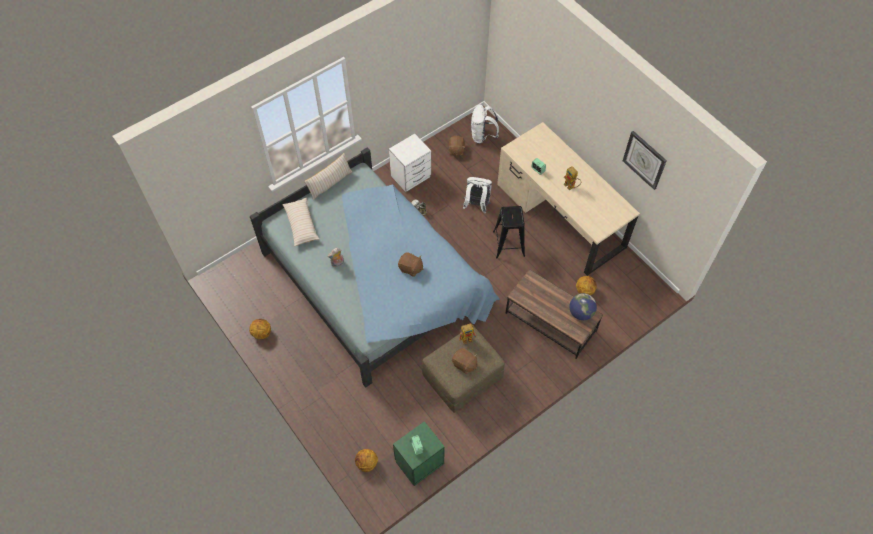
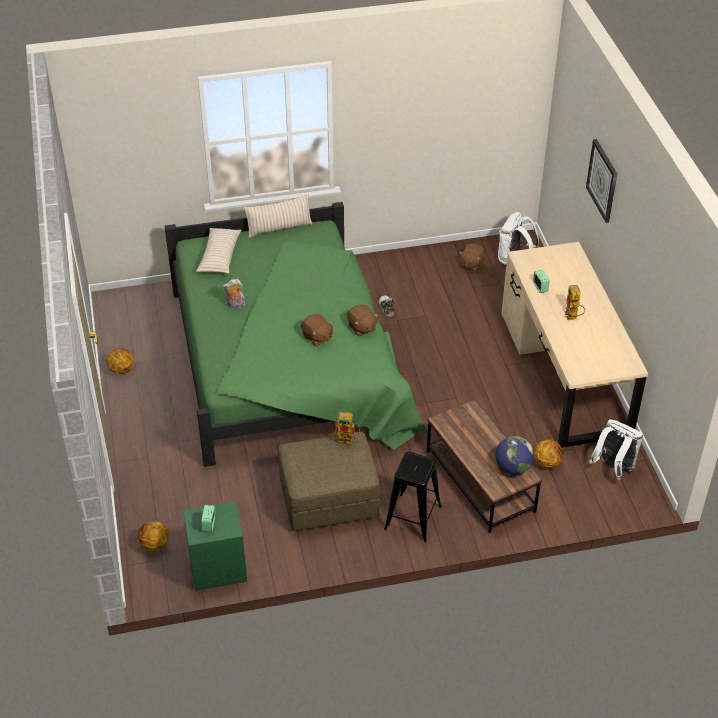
camera: 25 degrees right, 15 degrees down
blue bed [250,148,500,387] -> green bed [165,202,427,467]
white nightstand [389,134,431,192] -> none
brown plush toy [452,348,477,374] -> brown plush toy moved to [347,304,378,336]
white backpack [463,177,492,214] -> white backpack moved to [589,419,643,480]
black stool [493,206,525,258] -> black stool moved to [384,452,442,542]
wall clock [623,131,667,190] -> wall clock moved to [586,139,617,223]

